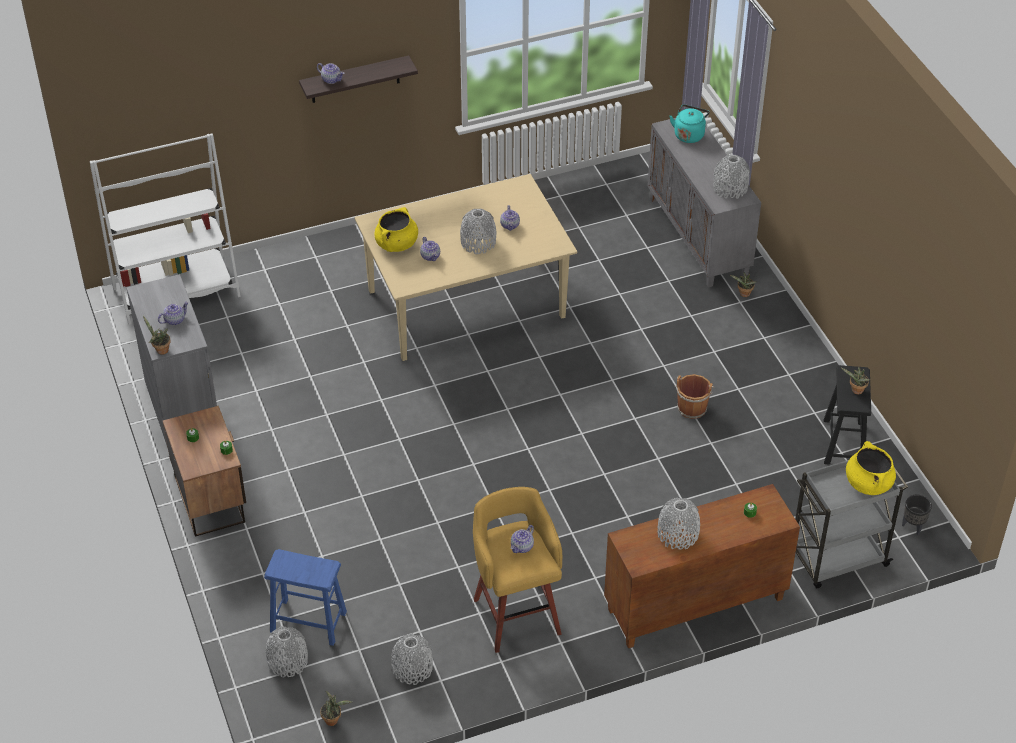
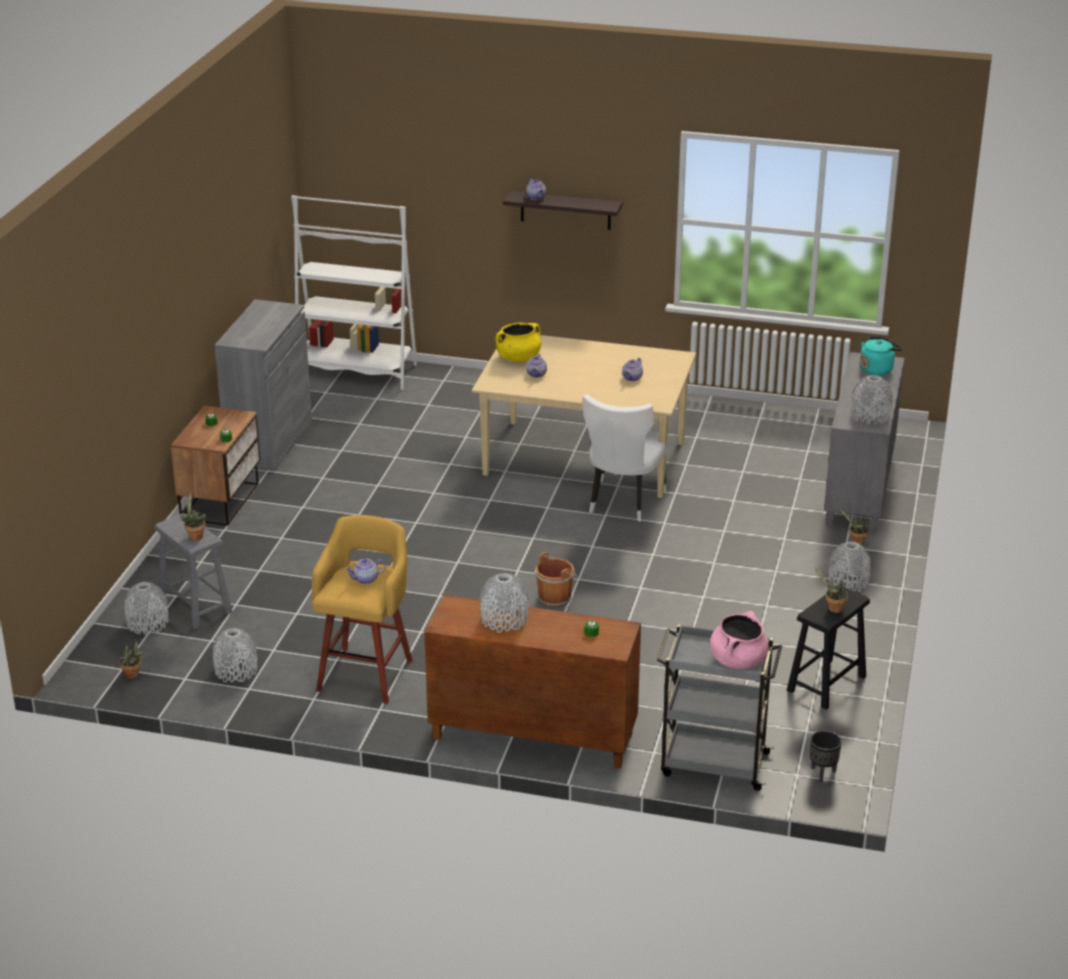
camera: 35 degrees right, 15 degrees down
potted plant [143,315,171,355] -> potted plant moved to [179,493,206,541]
teapot [158,302,189,325] -> none
blue stool [264,549,347,646] -> grey stool [154,513,233,629]
grey vase [460,209,497,254] -> grey vase moved to [829,542,871,592]
brown bucket [676,374,714,419] -> brown bucket moved to [534,552,578,607]
yellow cooking pot [846,441,896,495] -> pink cooking pot [710,611,769,669]
none -> white chair [583,394,670,521]

